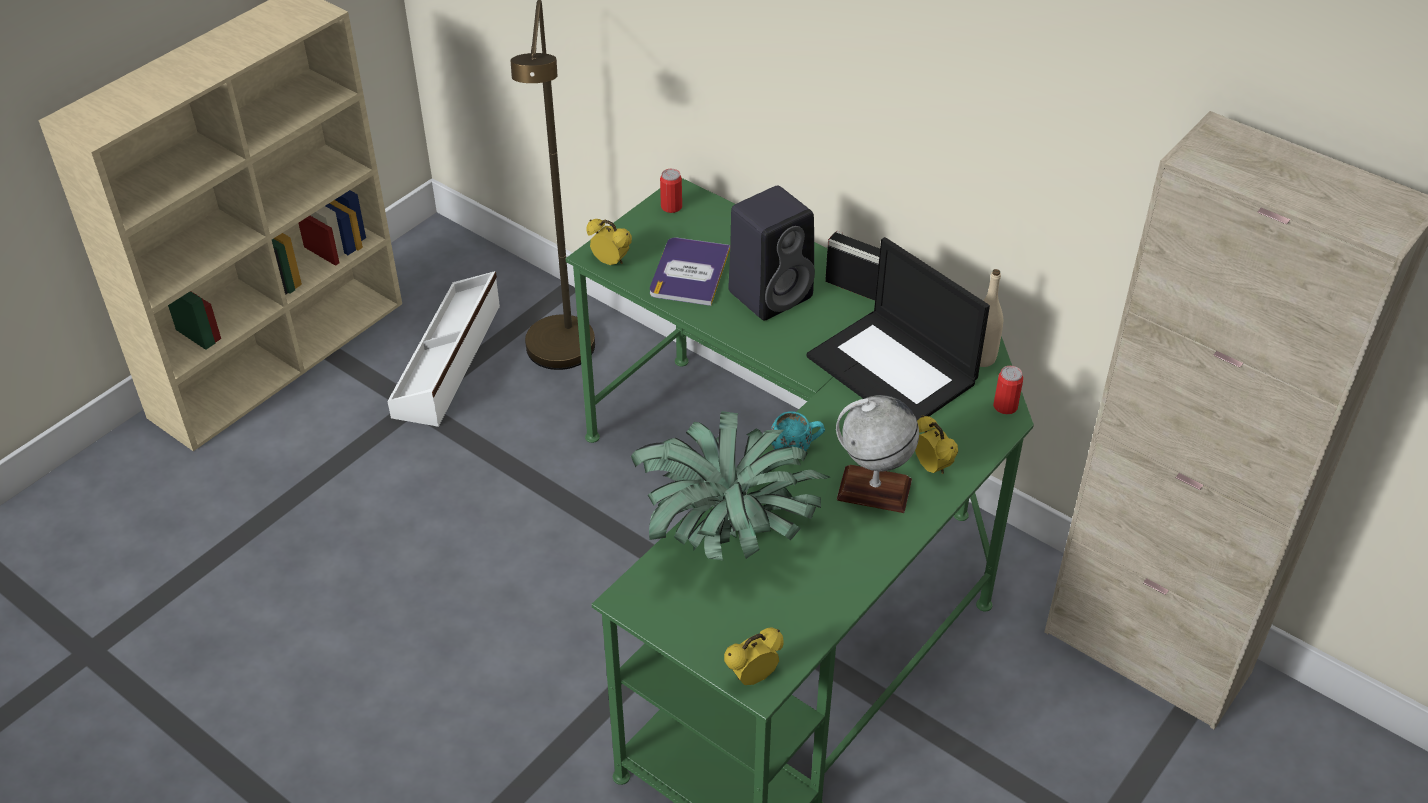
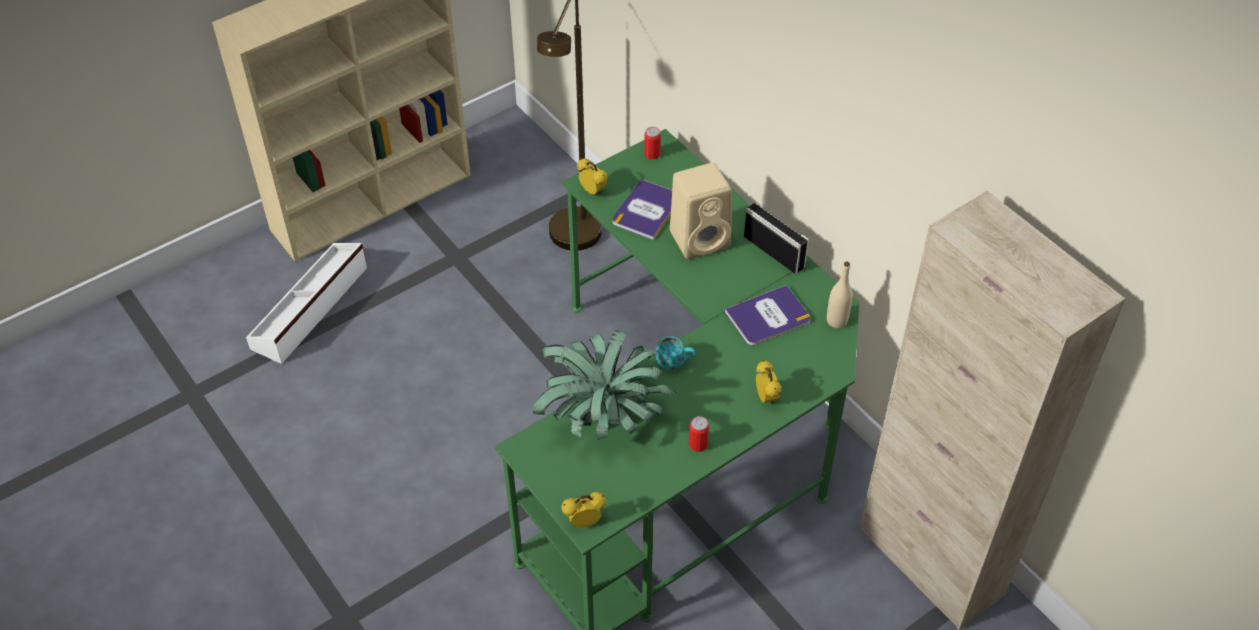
camera: 15 degrees right, 5 degrees up
white storage box [387,271,500,427] -> white storage box moved to [246,243,367,364]
black speaker [728,185,815,321] -> beige speaker [670,163,732,259]
laptop [807,237,990,420] -> book [725,285,810,345]
globe [836,395,919,513] -> none
can [993,366,1023,414] -> can moved to [689,416,709,452]

